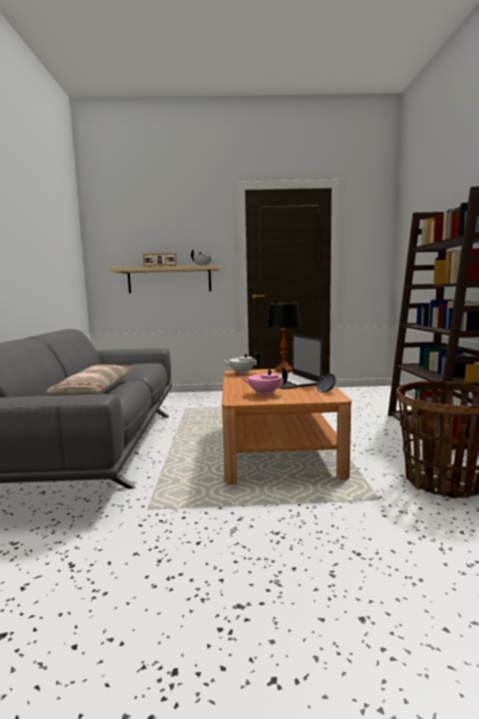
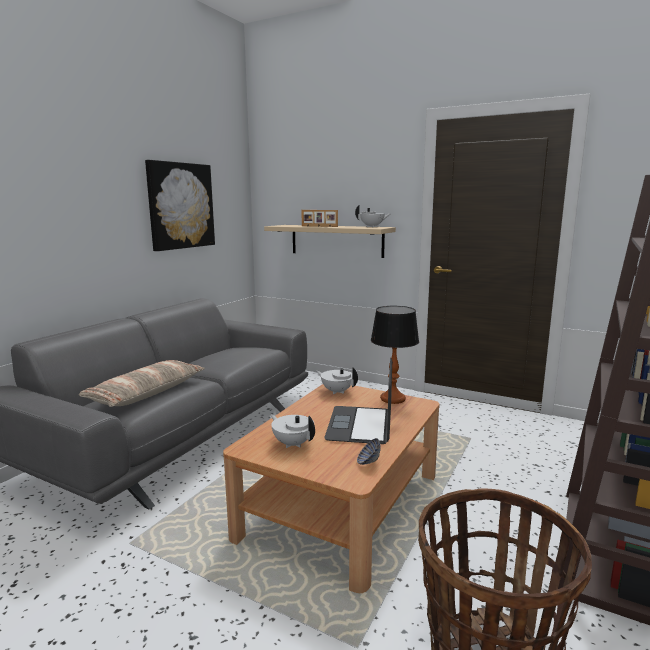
camera: 30 degrees right, 5 degrees up
pink teapot [240,366,288,396] -> white teapot [270,414,315,448]
none -> picture [145,160,215,251]

